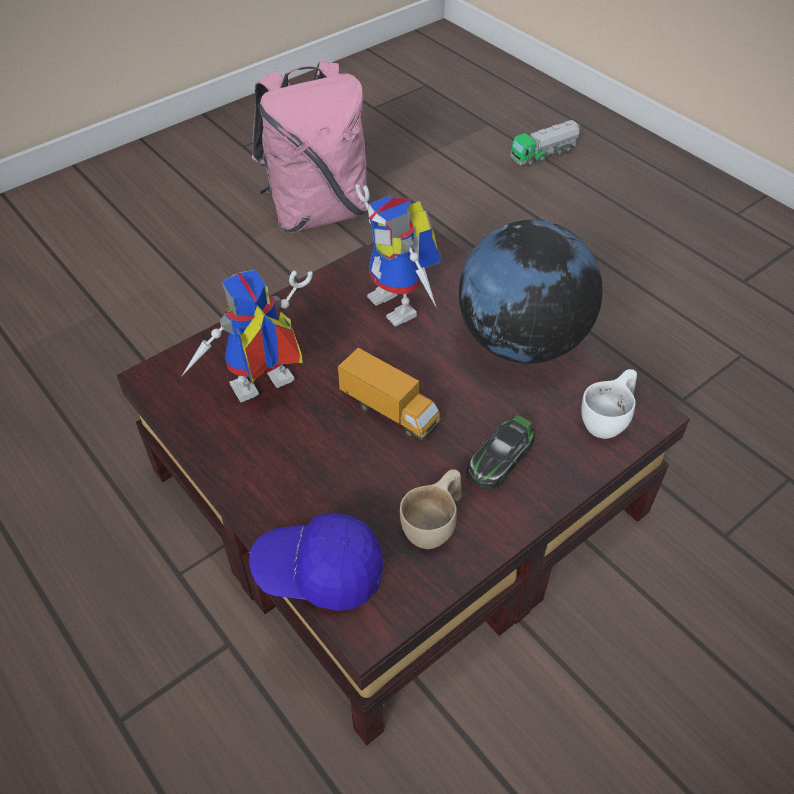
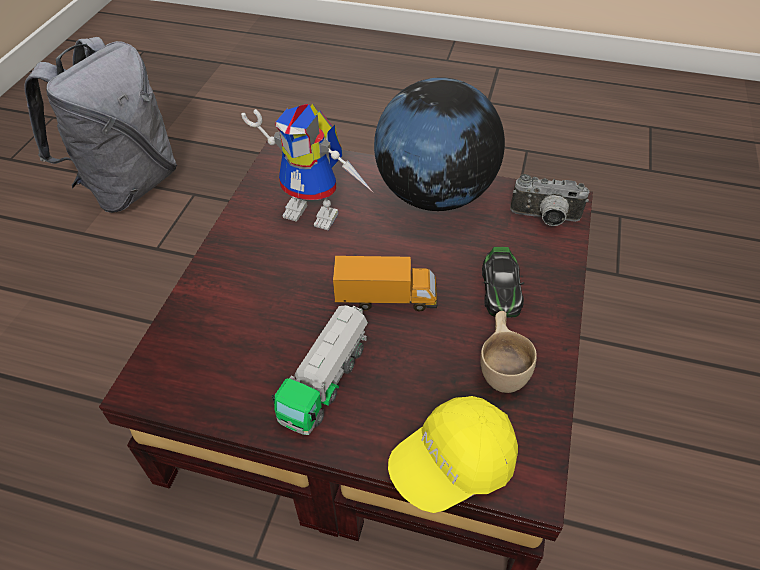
camera: 35 degrees left, 0 degrees up
toy robot [181,269,313,403] -> none
blue cap [249,513,383,611] -> yellow cap [388,396,518,513]
pink backpack [252,61,367,232] -> grey backpack [24,37,177,213]
toy truck [510,120,580,167] -> toy truck moved to [272,305,368,435]
white cup [581,369,637,439] -> camera [510,174,589,226]

